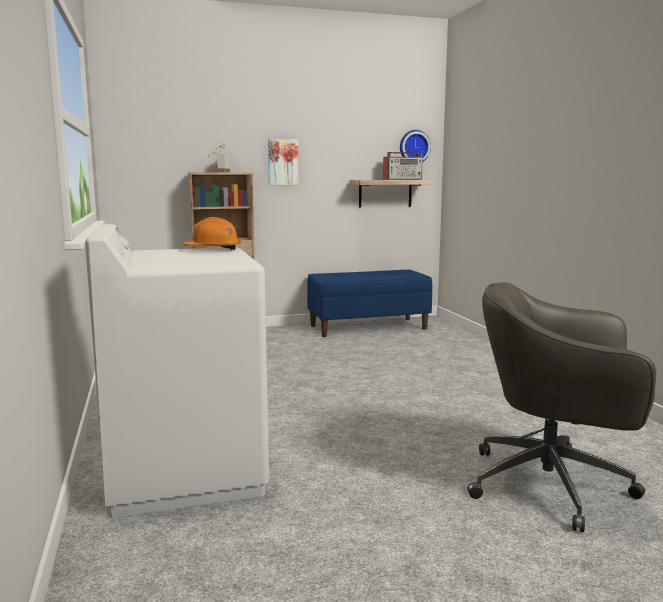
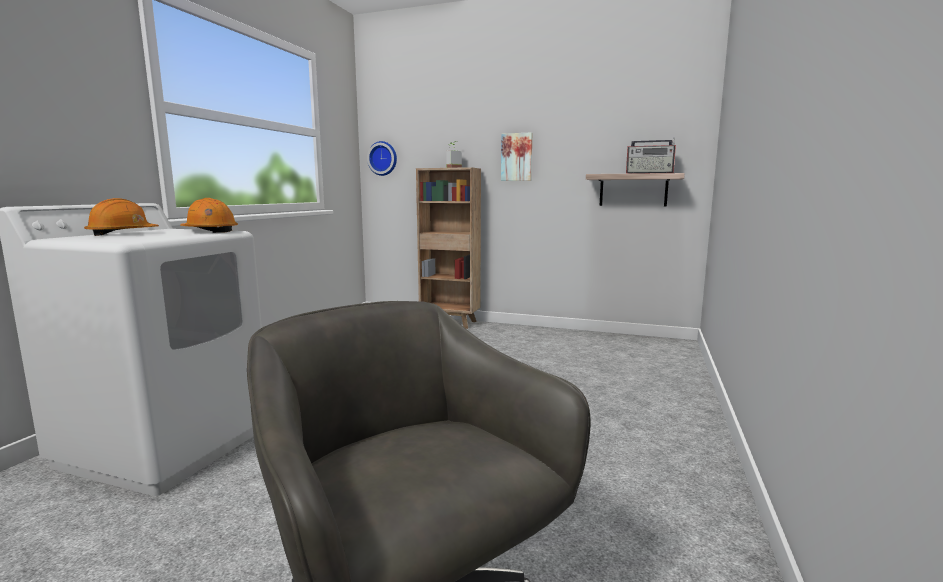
camera: 35 degrees right, 0 degrees up
blue bench [307,270,433,337] -> none
wall clock [400,130,431,162] -> wall clock moved to [367,141,397,176]
none -> orange hard hat [84,198,159,236]

